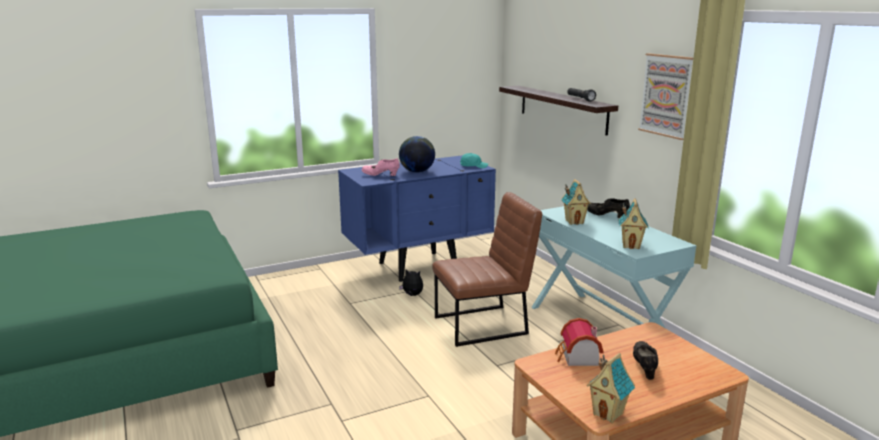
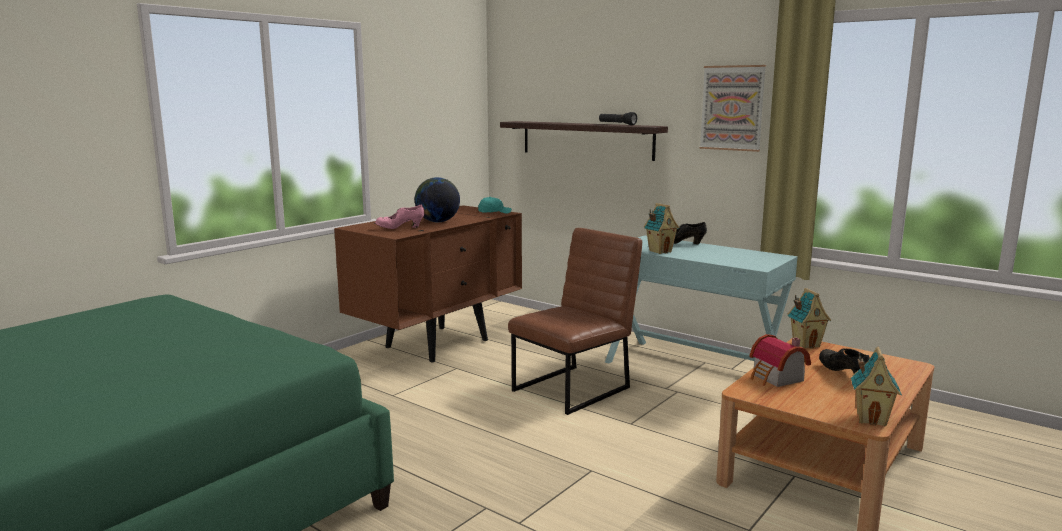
camera: 25 degrees left, 5 degrees down
blue dresser [338,155,496,282] -> brown dresser [334,205,522,363]
plush toy [399,269,423,296] -> none
toy house [619,198,648,249] -> toy house moved to [788,288,831,348]

